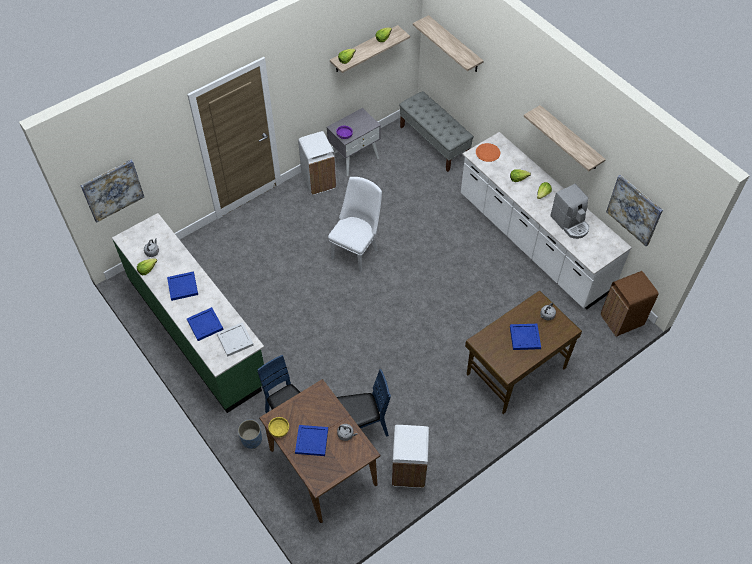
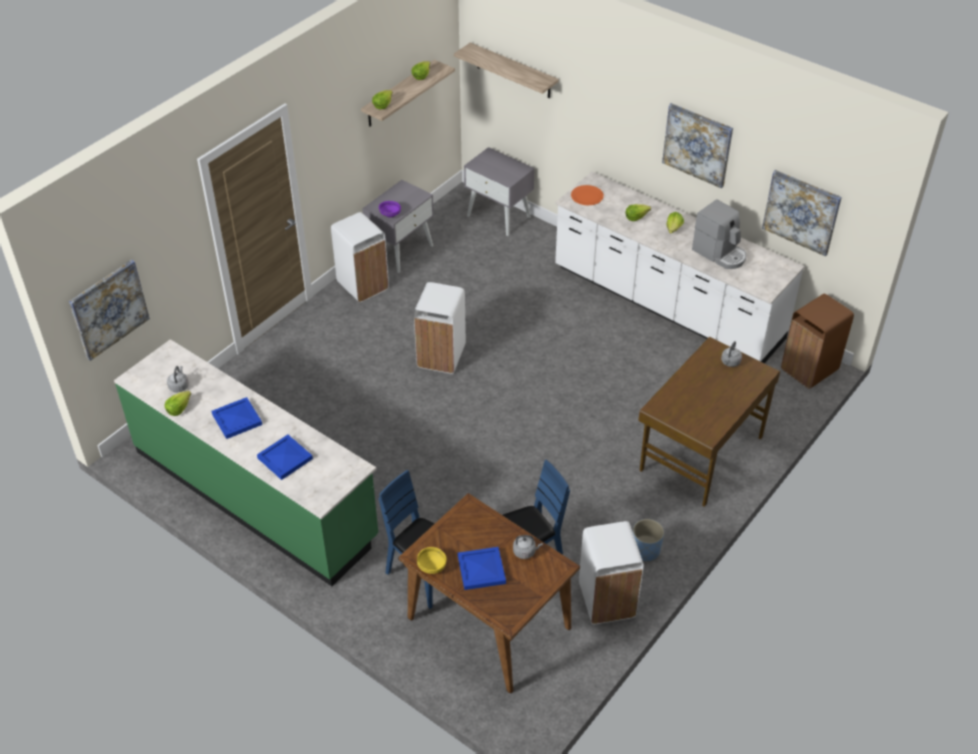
camera: 15 degrees left, 10 degrees down
white tray [217,322,254,357] -> none
blue planter [238,420,262,449] -> blue planter moved to [633,519,664,561]
white chair [328,177,382,273] -> white trash can [414,282,466,374]
grey bench [399,91,474,172] -> grey nightstand [464,147,535,236]
blue tray [510,324,541,350] -> none
shelf [524,105,606,171] -> picture [662,103,733,188]

